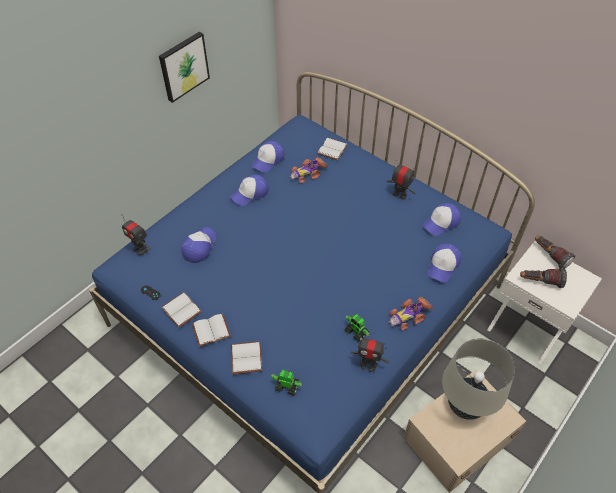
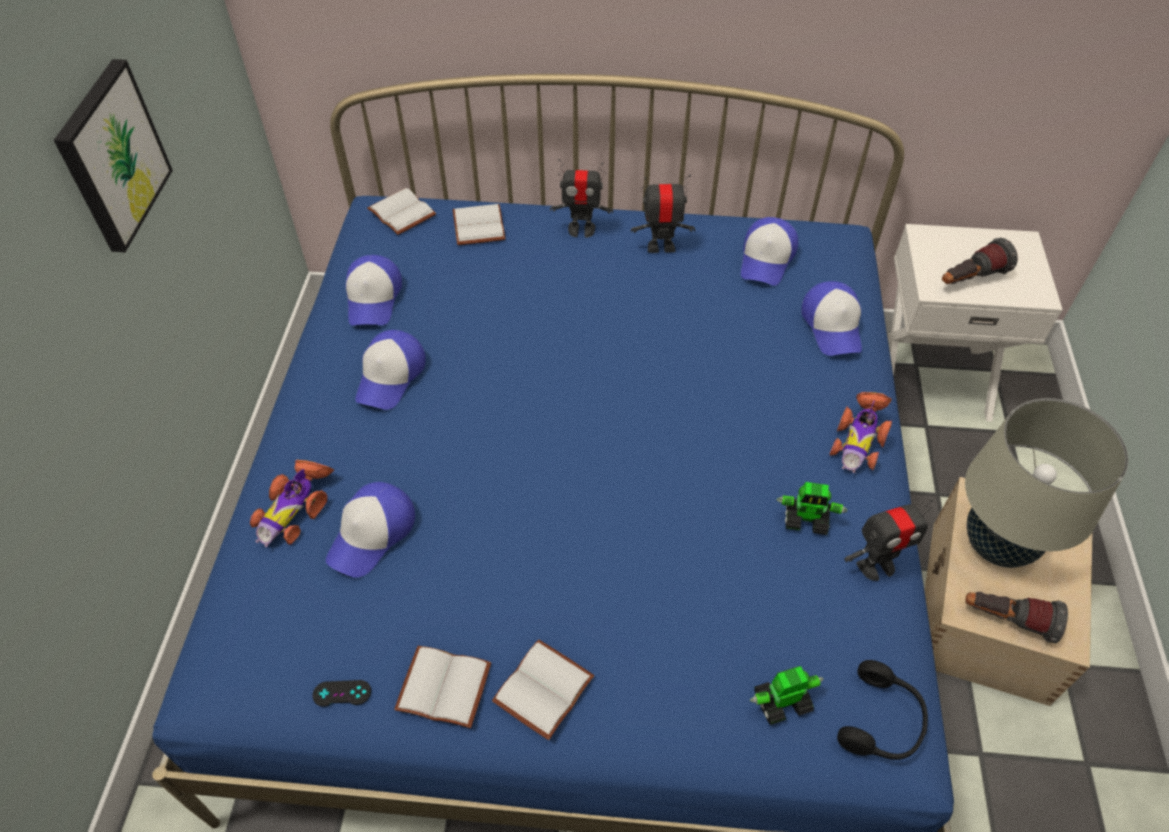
camera: 35 degrees left, 0 degrees up
toy robot [121,214,151,255] -> toy robot moved to [550,159,613,238]
cap [181,227,216,263] -> cap turned 135 degrees counterclockwise [326,482,415,578]
white book [231,341,262,374] -> white book moved to [367,188,436,235]
toy car [289,157,328,183] -> toy car moved to [250,460,334,548]
flashlight [535,235,575,269] -> flashlight moved to [966,592,1068,643]
none -> black headphones [837,660,928,760]

